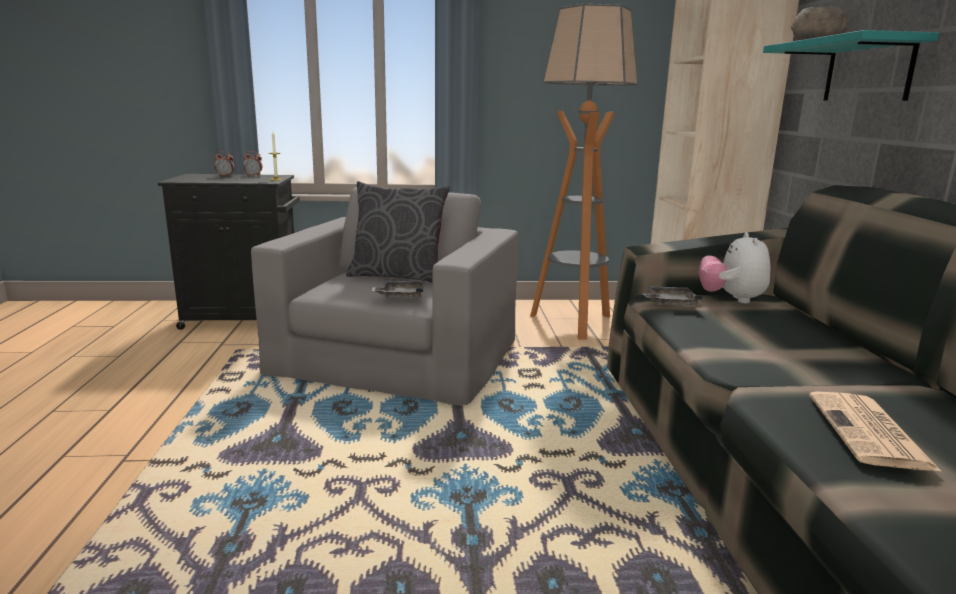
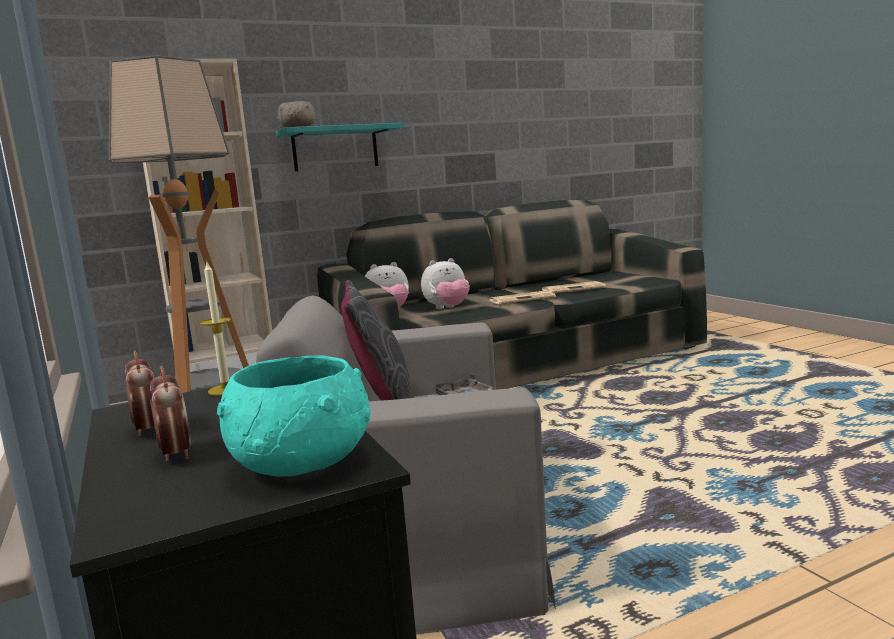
camera: 110 degrees left, 5 degrees down
grey tray [642,286,702,305] -> none
none -> turquoise bowl [217,355,371,477]
none -> plush toy [421,258,470,309]
none -> newspaper [489,291,556,305]

